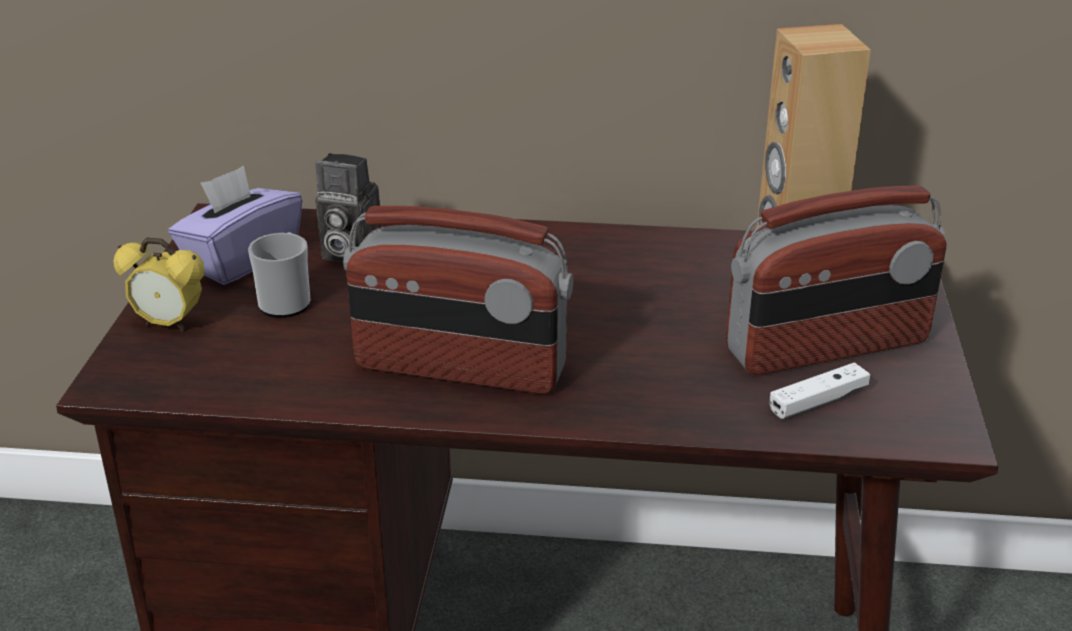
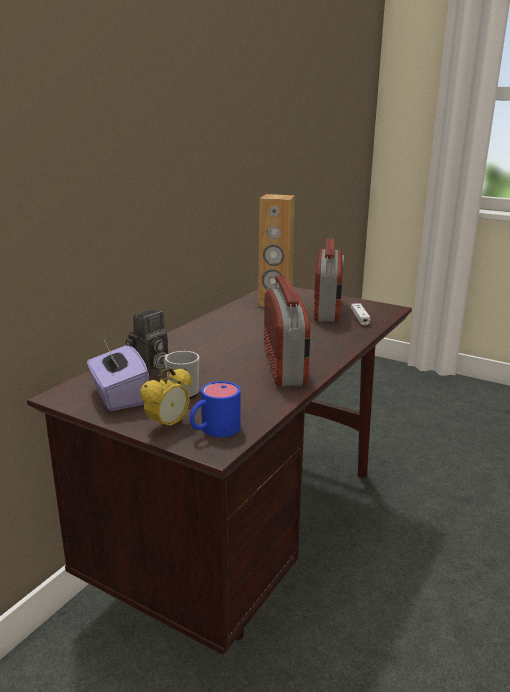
camera: 65 degrees left, 10 degrees down
radio [343,206,573,394] -> radio turned 45 degrees counterclockwise [264,275,311,387]
none -> blue mug [190,381,241,437]

